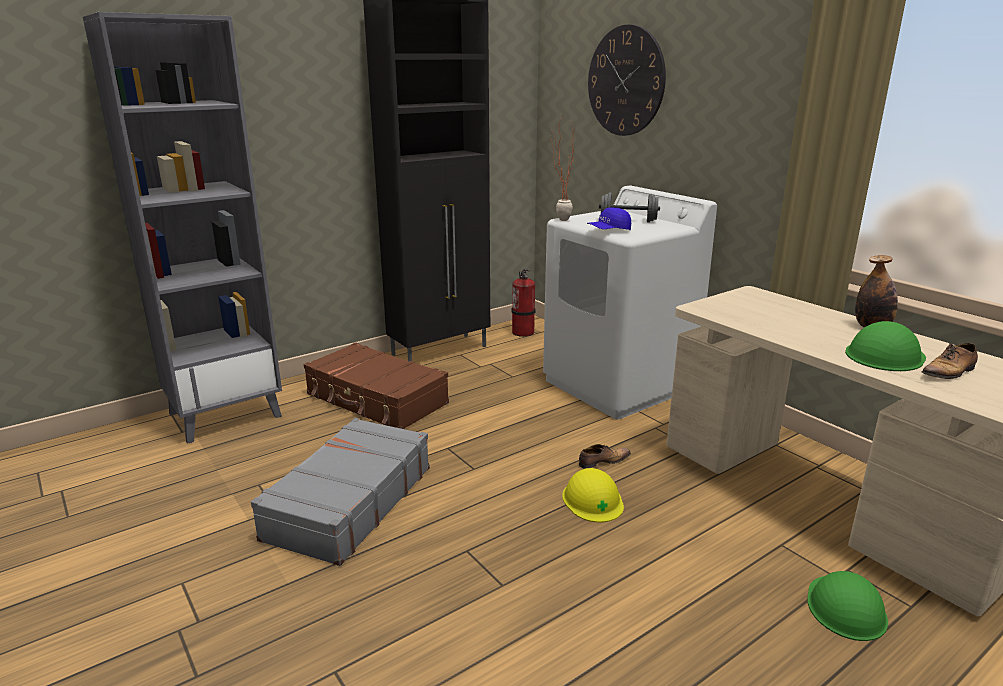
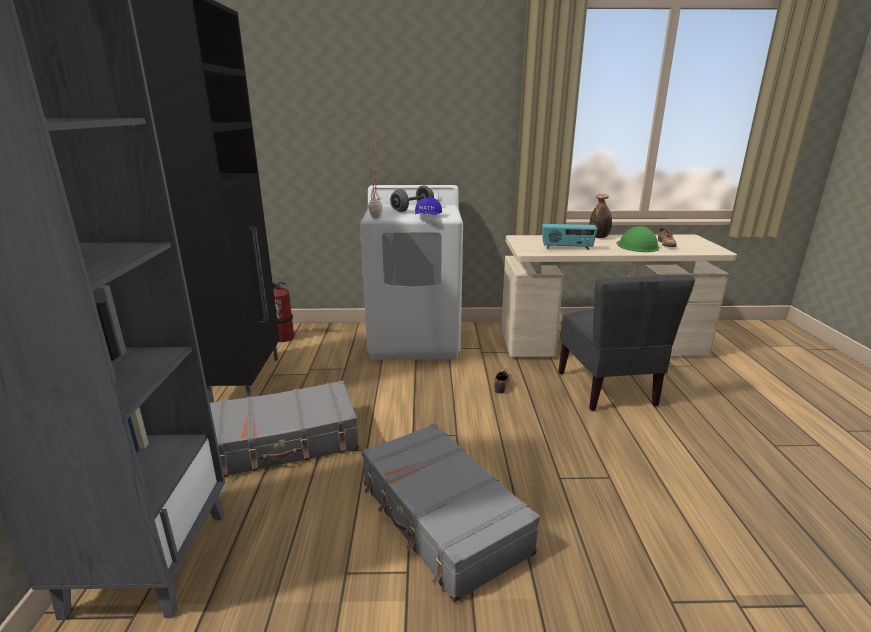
camera: 55 degrees left, 0 degrees up
brown suitcase [304,342,449,429] -> grey suitcase [210,380,359,477]
yellow hard hat [562,468,624,522] -> none
wall clock [588,24,666,136] -> none
green hard hat [807,571,888,641] -> none
none -> radio [542,224,597,250]
none -> grey chair [558,275,695,411]

